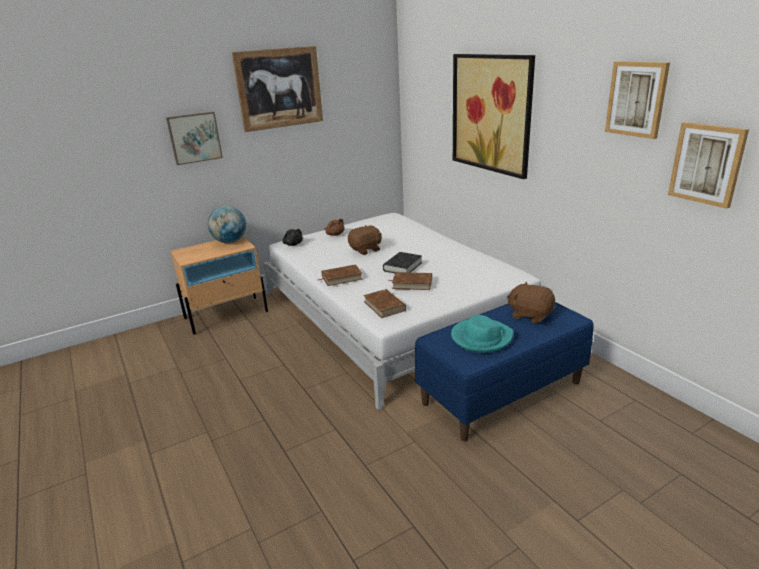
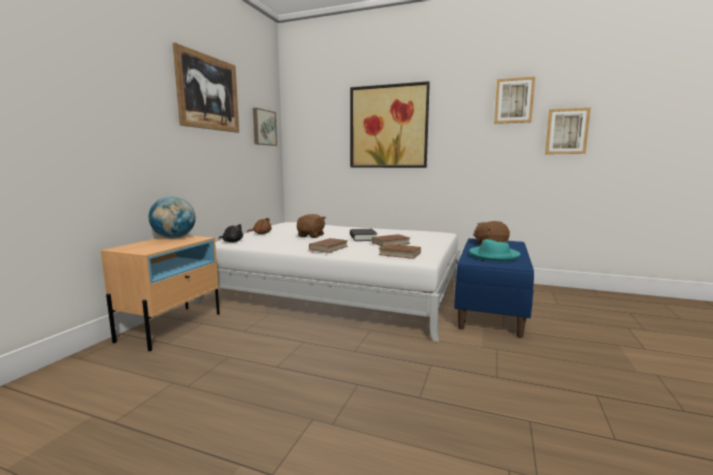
camera: 40 degrees left, 15 degrees down
picture [166,112,223,165] -> picture moved to [253,108,277,146]

